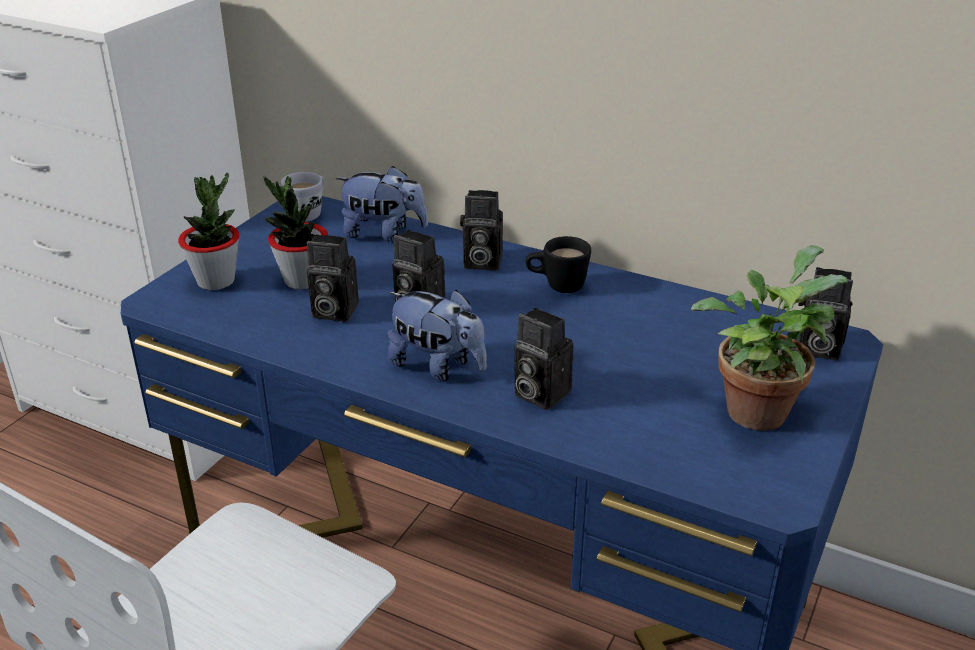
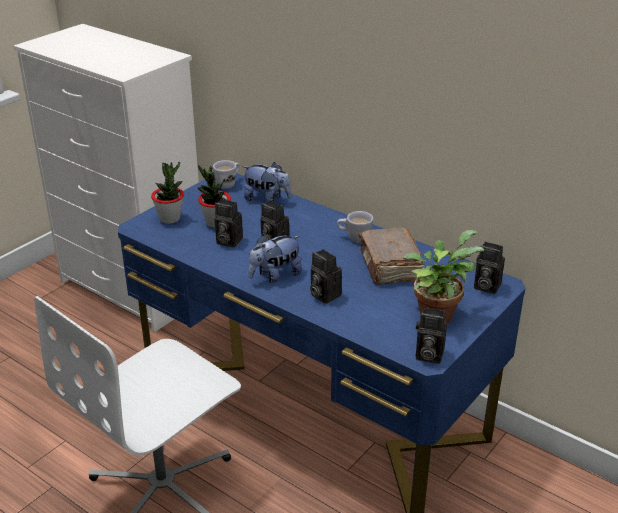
camera: 10 degrees right, 0 degrees up
plush toy [388,289,487,381] -> plush toy turned 105 degrees clockwise [248,234,302,283]
camera [460,190,503,271] -> camera moved to [416,307,447,364]
black mug [526,236,591,293] -> white mug [337,211,373,243]
none -> brown book [358,227,424,285]

